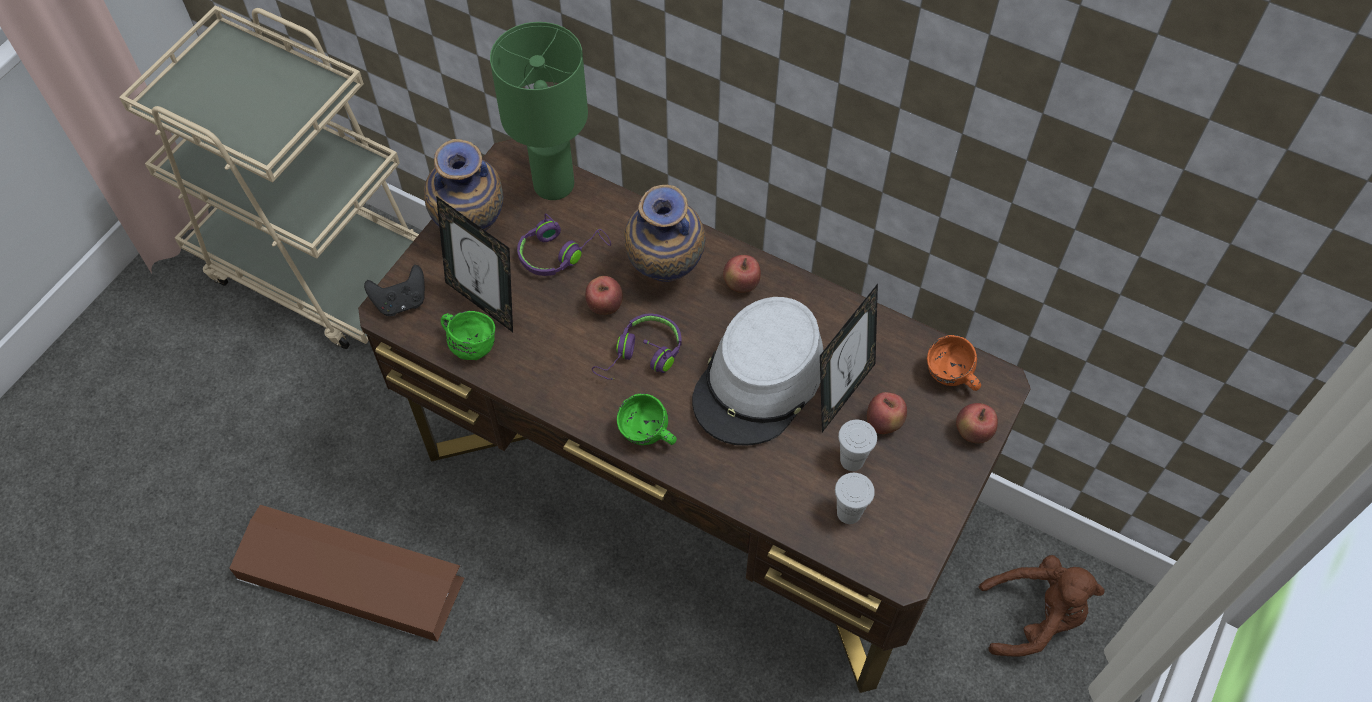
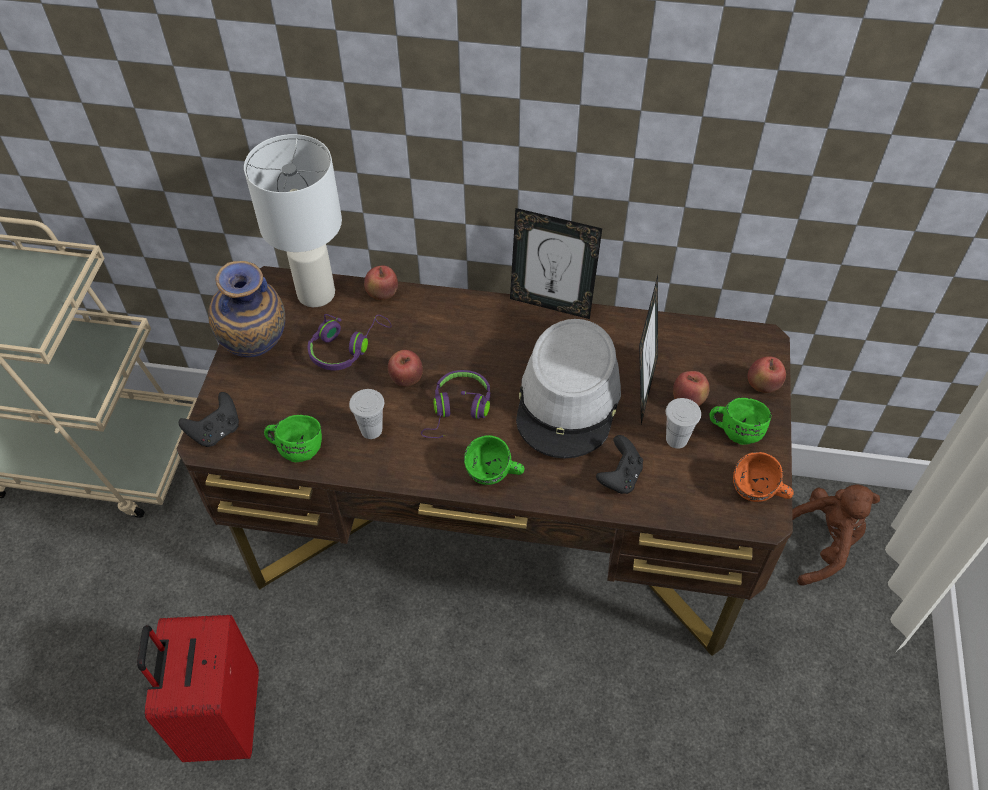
camera: 20 degrees left, 5 degrees down
brown storage box [230,505,466,642] -> red suitcase [137,615,259,762]
picture frame [436,196,513,332] -> picture frame moved to [510,208,602,319]
green table lamp [490,22,588,200] -> white table lamp [244,134,342,307]
vase [624,185,705,282] -> none
apple [723,255,761,293] -> apple moved to [364,265,398,300]
white cup [835,473,875,524] -> white cup moved to [349,389,384,439]
orange mug [927,335,981,391] -> orange mug moved to [733,452,794,502]
none -> black game controller [596,435,643,494]
none -> green mug [709,398,771,445]

